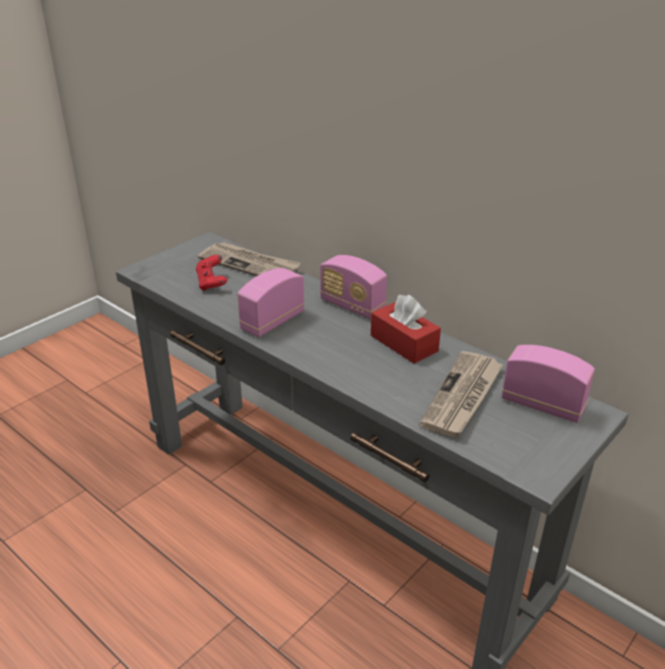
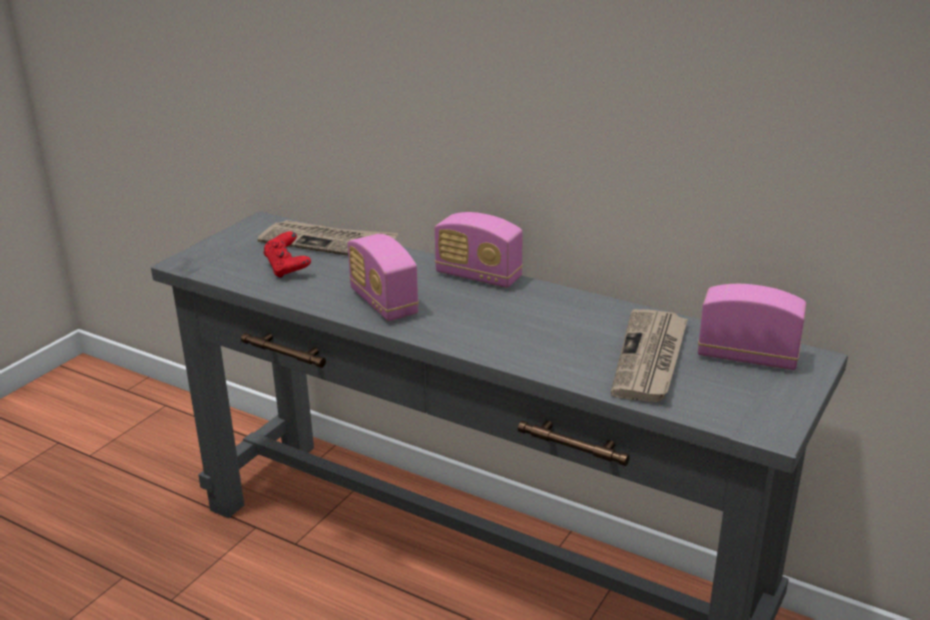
camera: 10 degrees left, 5 degrees down
radio [237,268,305,337] -> radio turned 60 degrees counterclockwise [348,234,419,321]
red tissue box [371,295,441,364] -> none

